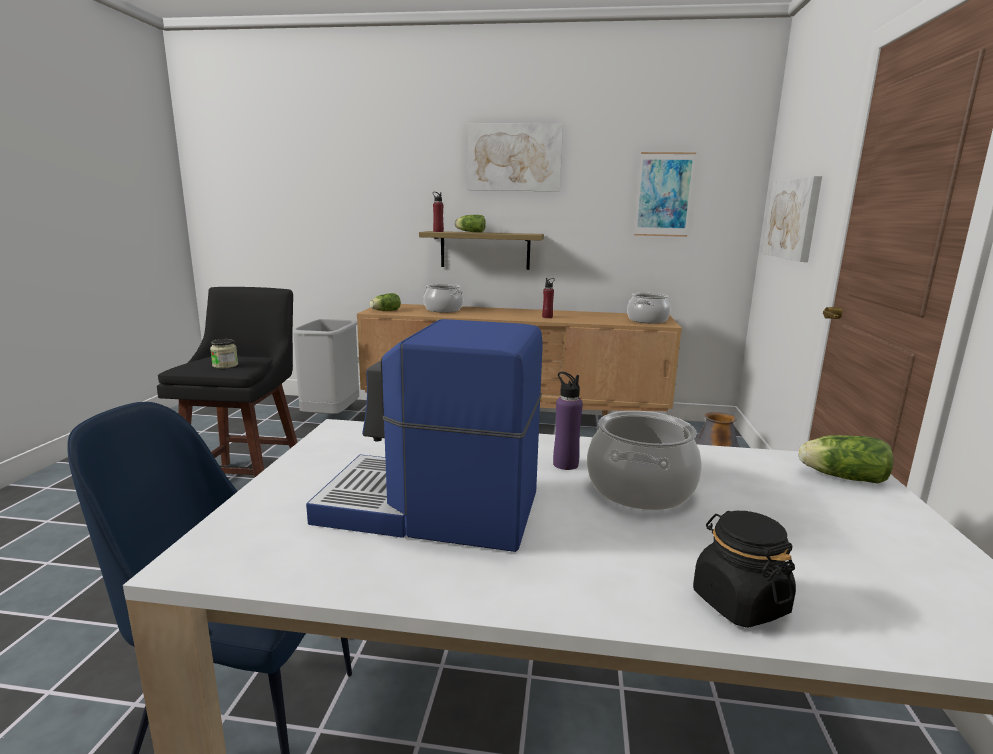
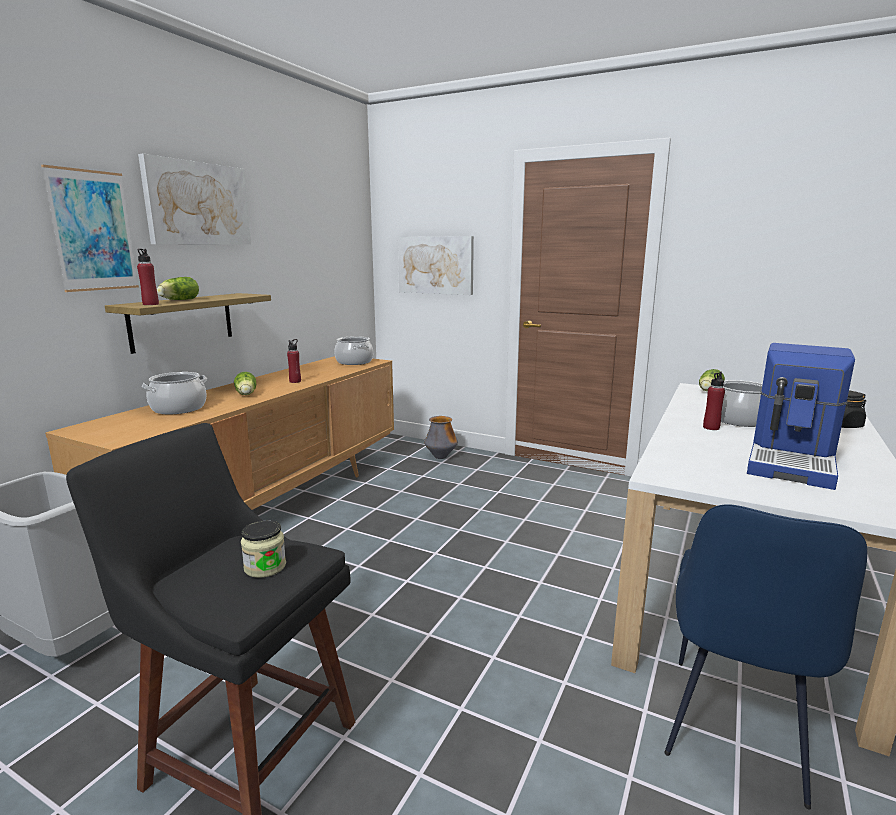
camera: 70 degrees left, 0 degrees up
lettuce [370,293,401,311] -> lettuce moved to [234,372,256,395]
purple bottle [553,372,583,470] -> red bottle [703,372,725,430]
picture [634,152,696,237] -> picture moved to [41,165,139,292]

